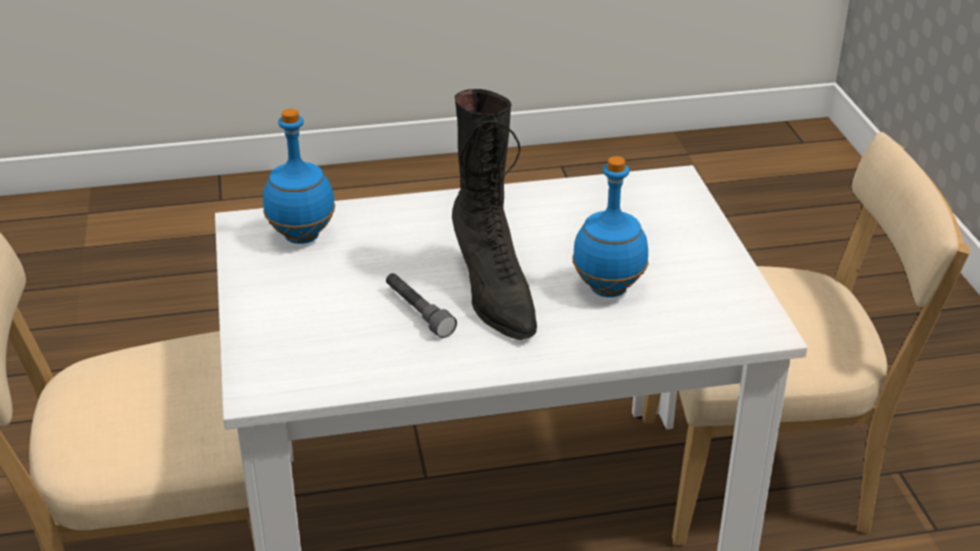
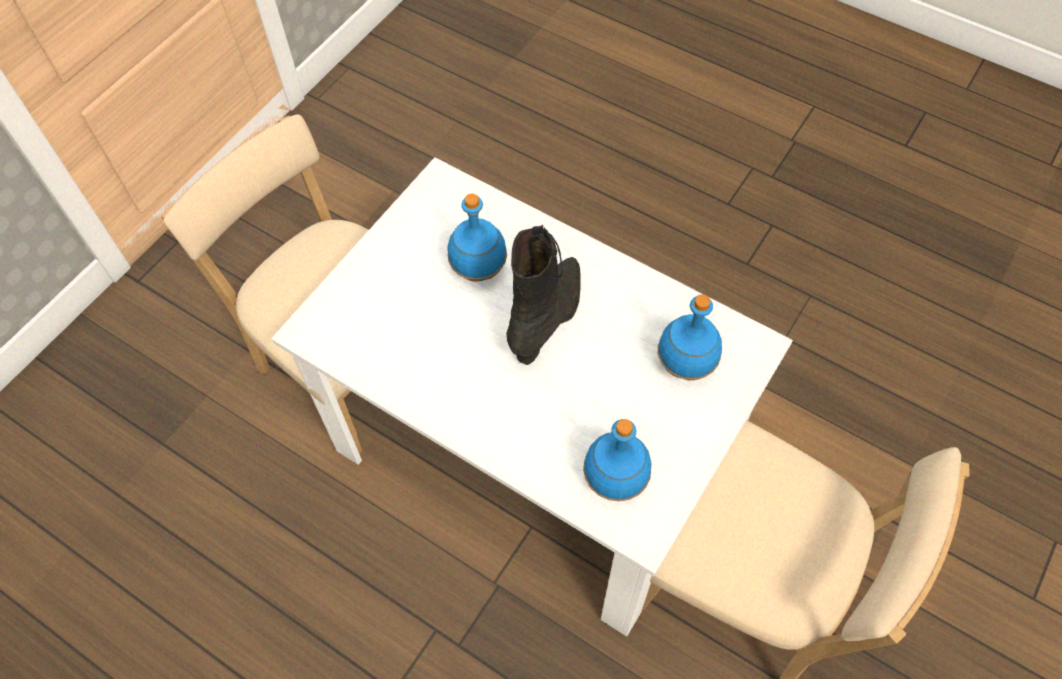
camera: 135 degrees left, 25 degrees up
grey flashlight [386,273,457,338] -> none
none -> blue bottle [658,294,722,381]

